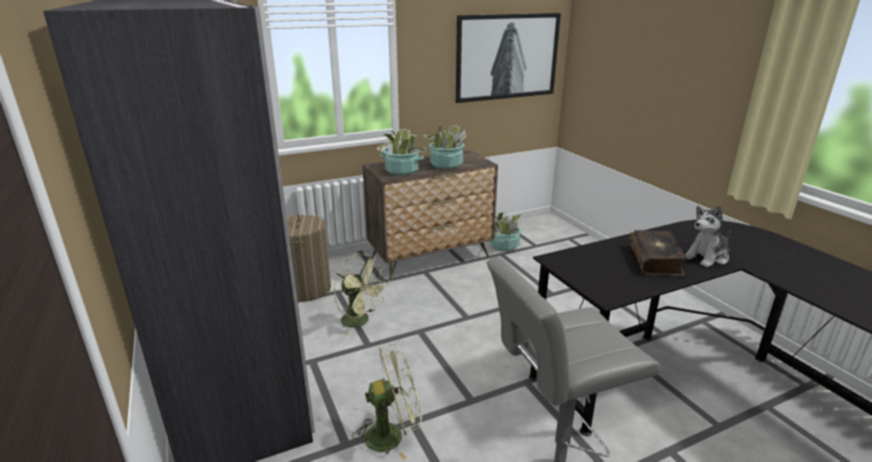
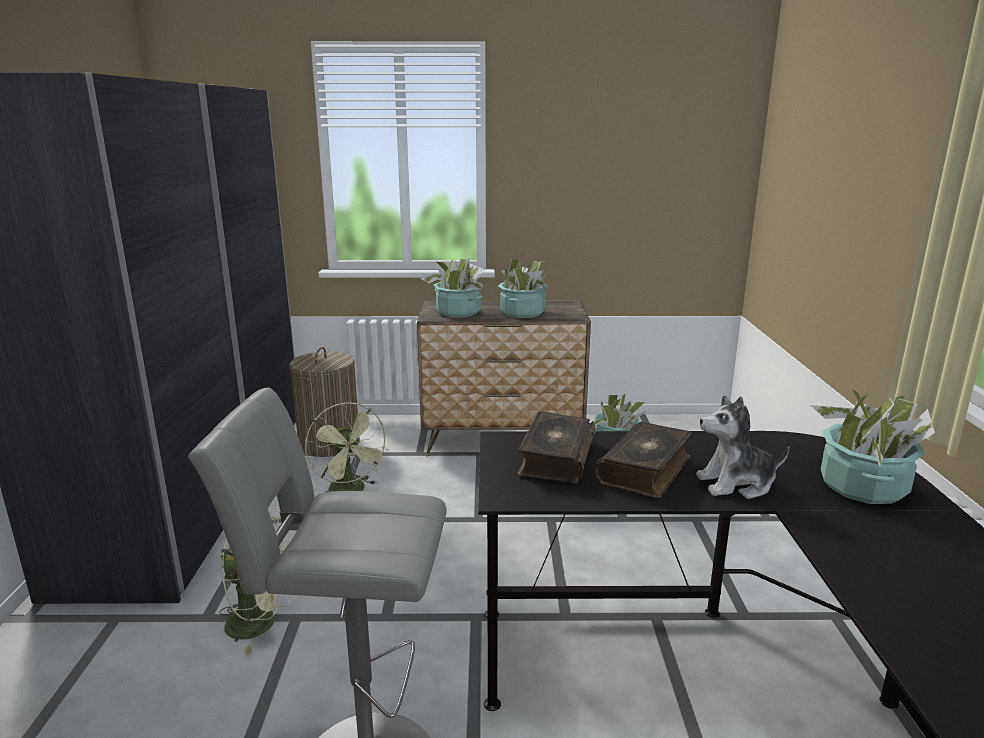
camera: 25 degrees right, 5 degrees down
picture [456,13,561,103] -> none
none -> book [518,411,595,483]
none -> potted plant [810,387,935,504]

